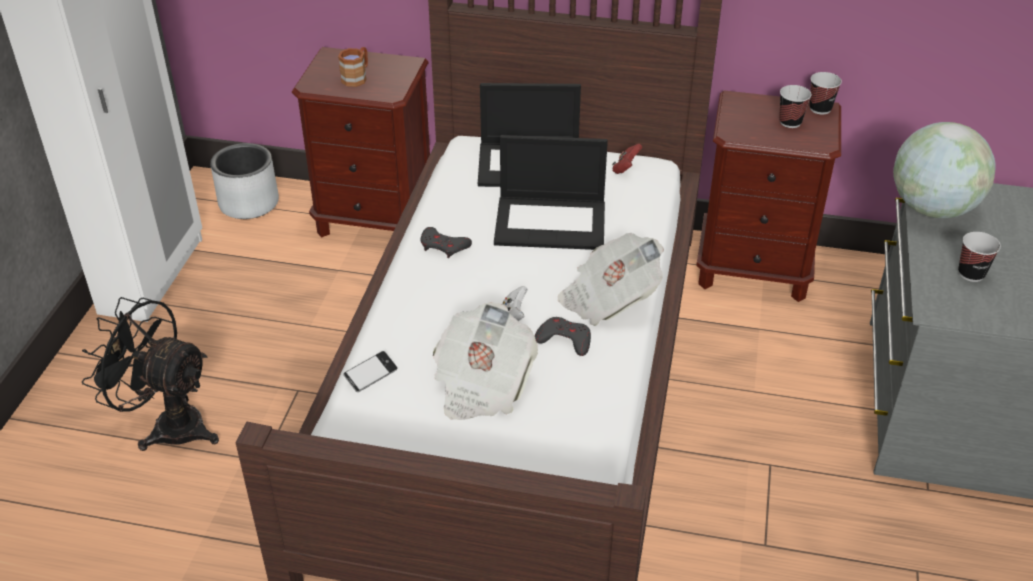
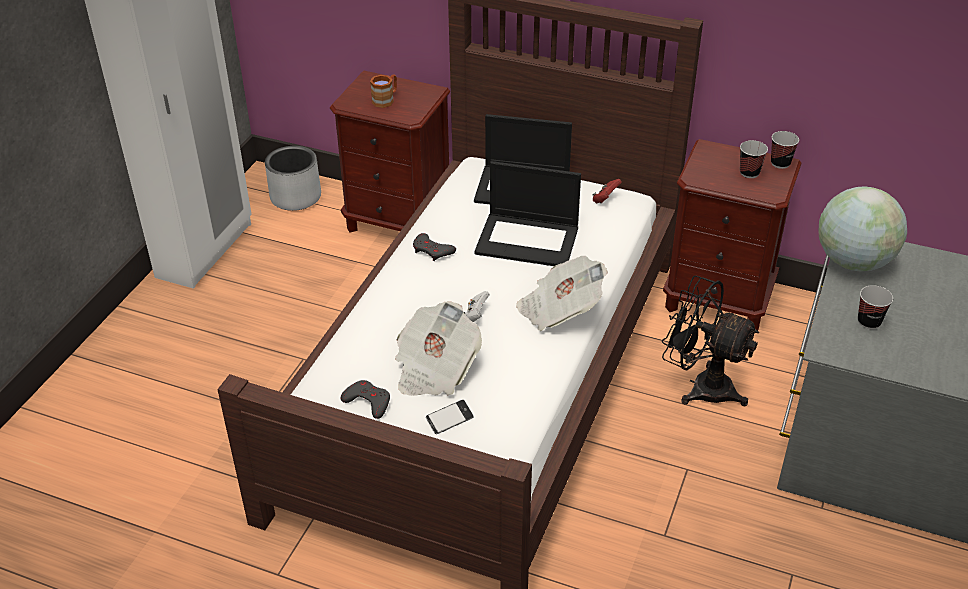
camera: 10 degrees right, 0 degrees up
black fan [82,297,219,451] -> black fan moved to [662,275,759,406]
phone [344,351,397,392] -> phone moved to [426,400,474,434]
grey game controller [535,317,591,356] -> grey game controller moved to [340,380,390,419]

